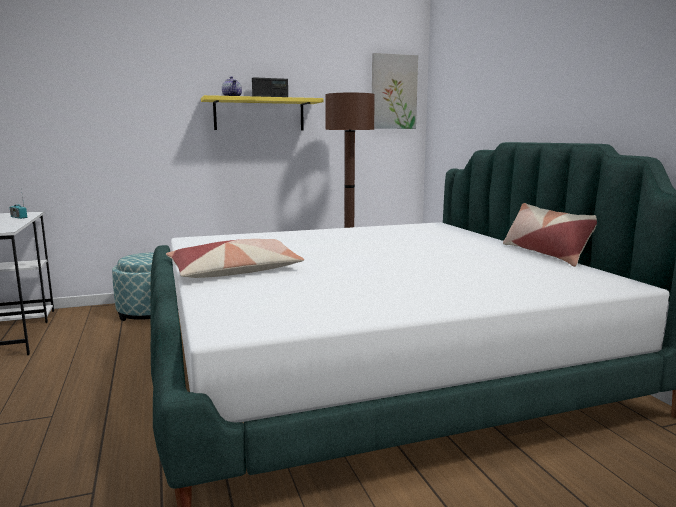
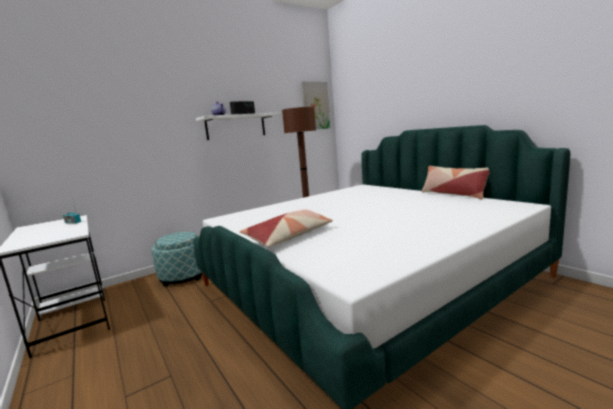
camera: 15 degrees left, 0 degrees up
yellow shelf [201,95,324,130] -> white shelf [196,112,281,140]

